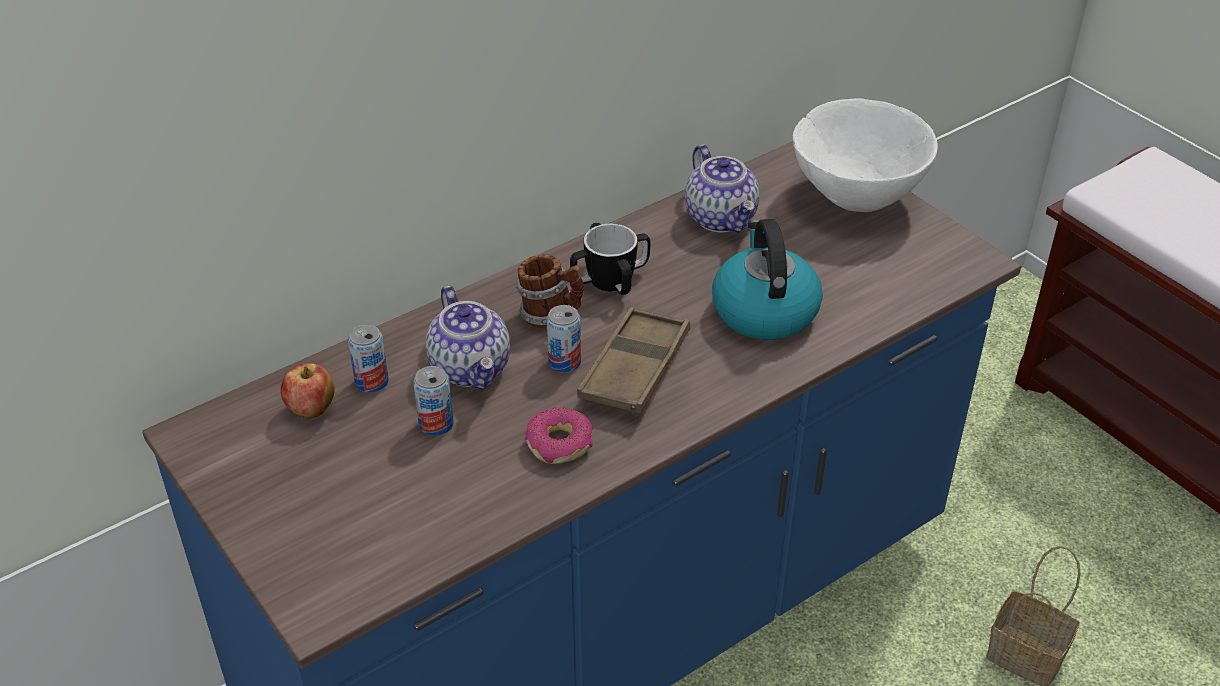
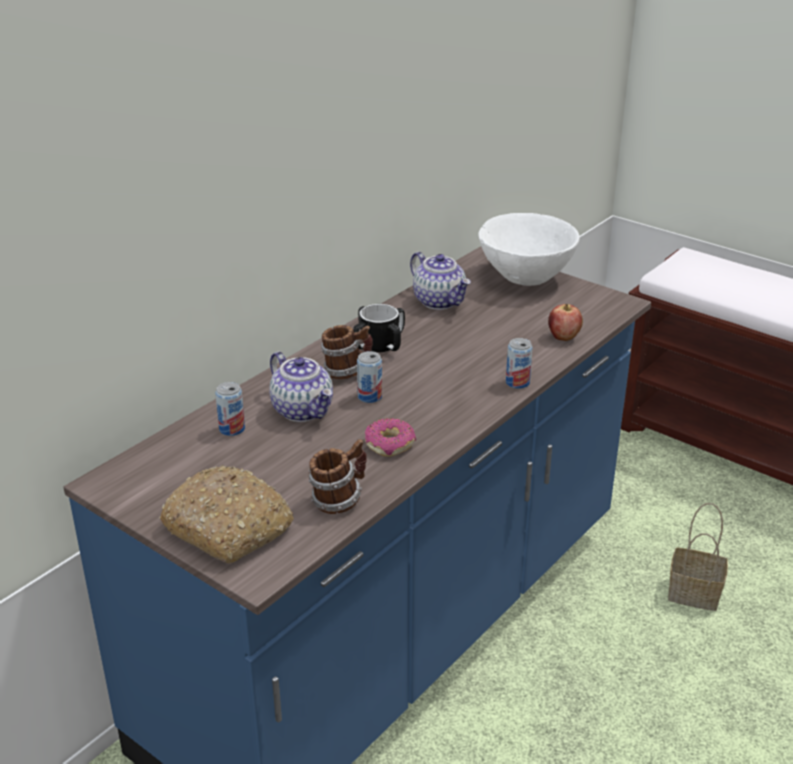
camera: 15 degrees left, 10 degrees down
apple [281,363,335,418] -> apple moved to [548,304,583,341]
can [413,366,453,436] -> can moved to [506,338,533,389]
brown tray [577,307,690,413] -> none
kettle [712,219,823,340] -> none
none -> bread [159,465,294,564]
none -> mug [309,439,367,514]

